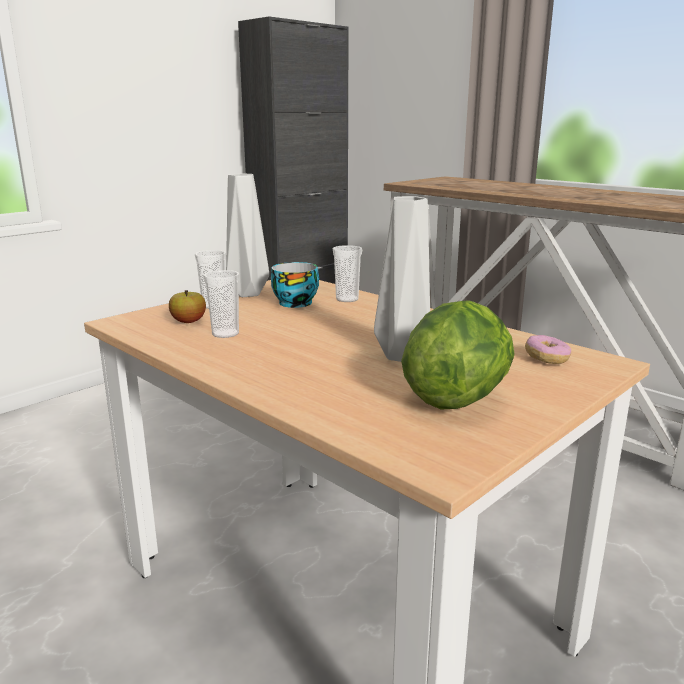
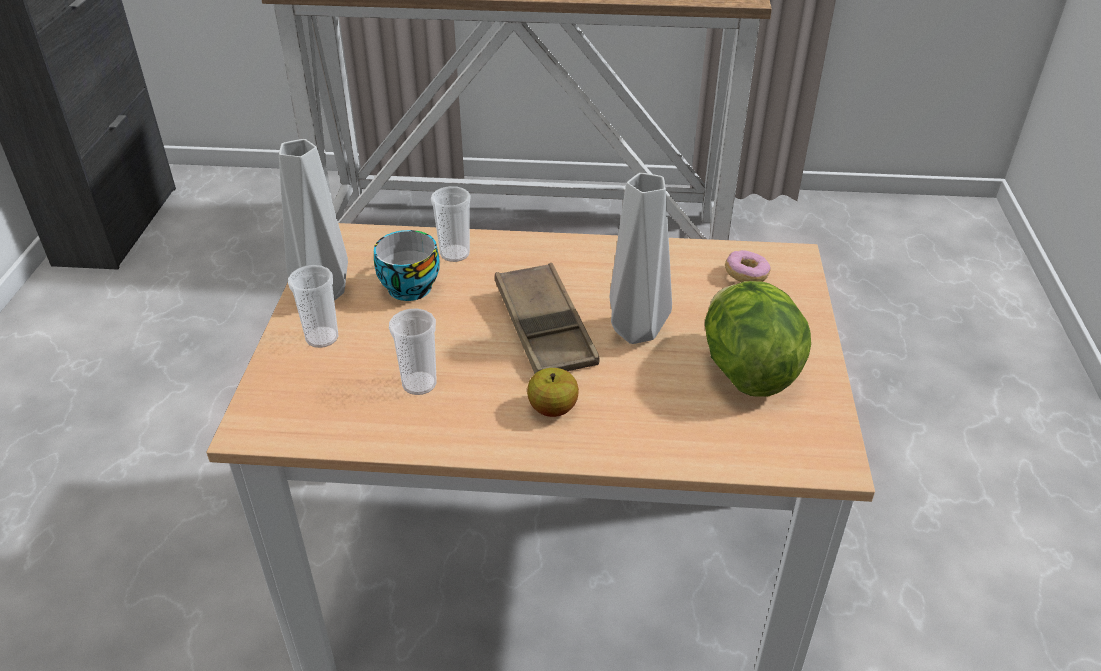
camera: 40 degrees left, 20 degrees up
apple [169,290,206,323] -> apple moved to [527,368,579,417]
none -> brown tray [495,263,600,374]

